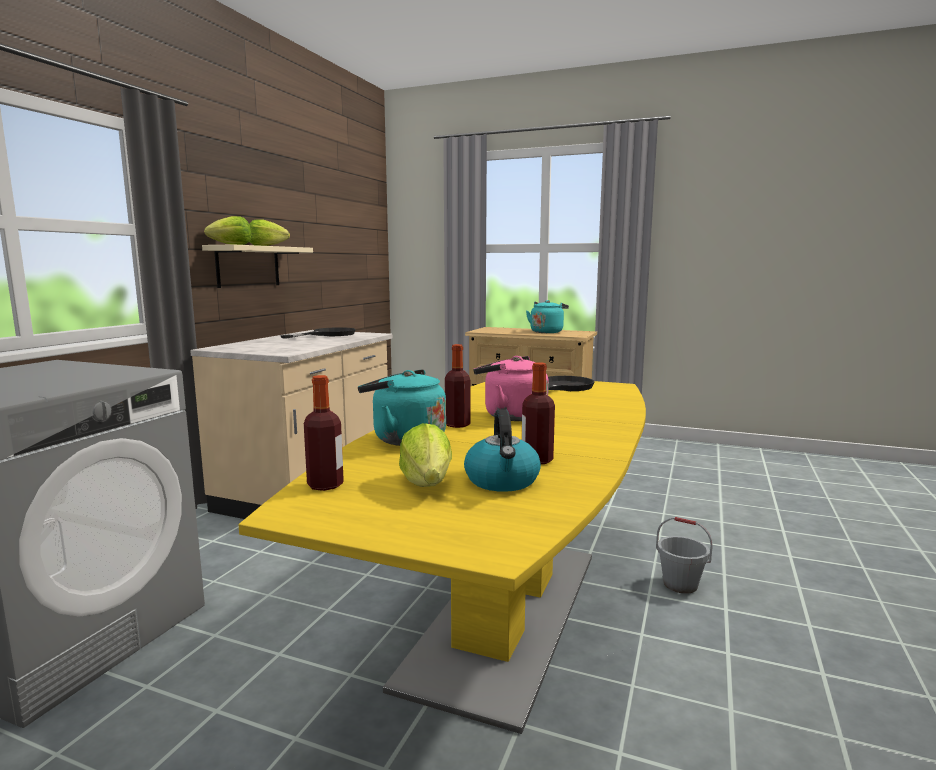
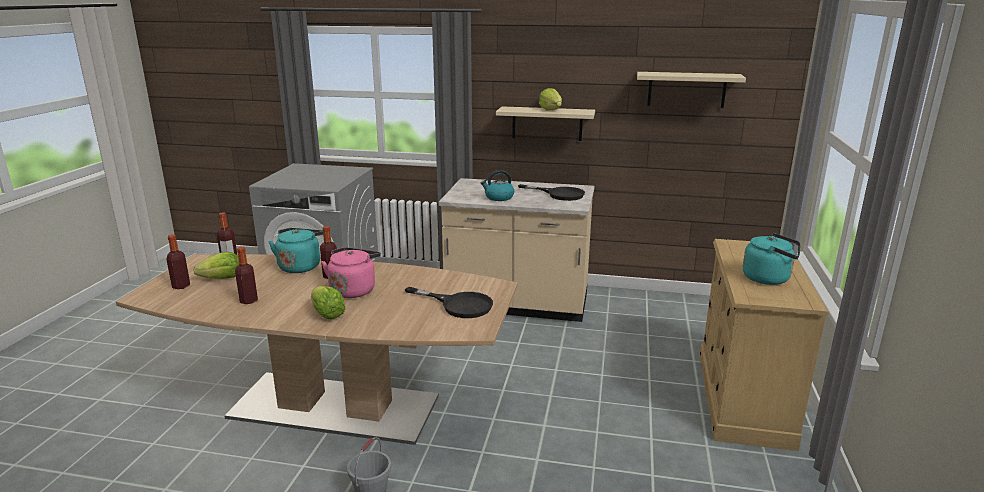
camera: 80 degrees right, 10 degrees up
lettuce [204,216,251,245] -> lettuce moved to [311,286,346,319]
yellow dining table [239,381,646,734] -> brown dining table [116,254,518,445]
kettle [464,409,541,492] -> kettle moved to [481,170,514,201]
none -> bottle [166,234,190,289]
none -> beige shelf [637,72,746,108]

